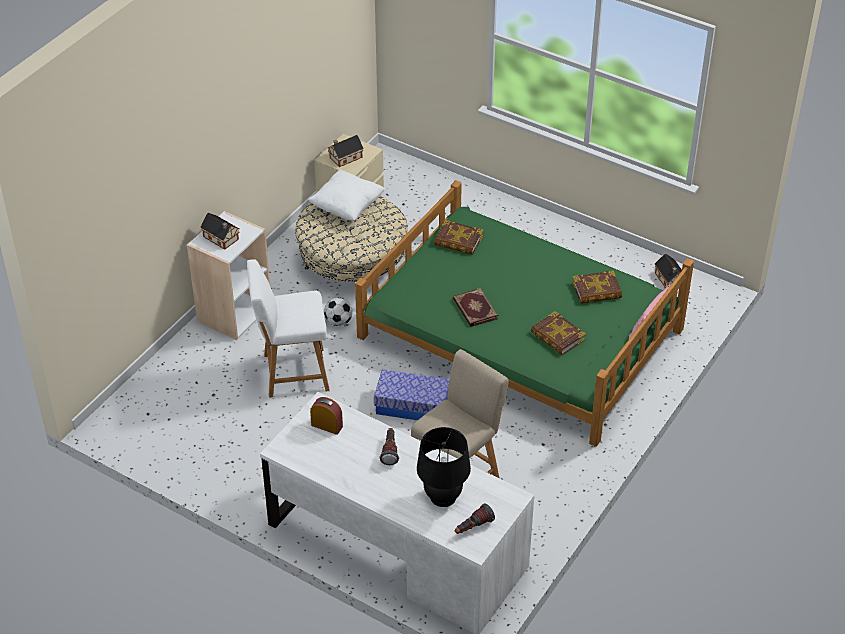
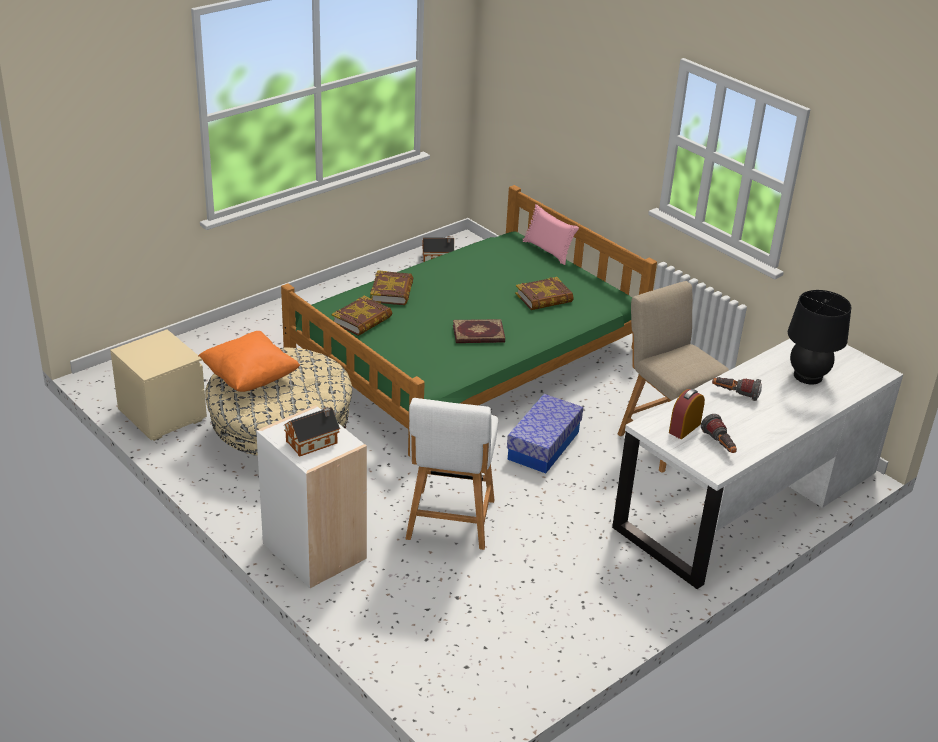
camera: 75 degrees left, 10 degrees down
white pillow [308,169,385,221] -> orange pillow [198,331,300,392]
football [324,298,353,326] -> none
toy house [328,135,364,167] -> none
flashlight [455,503,495,534] -> flashlight moved to [701,414,737,453]
book [572,271,622,304] -> book moved to [370,270,413,305]

